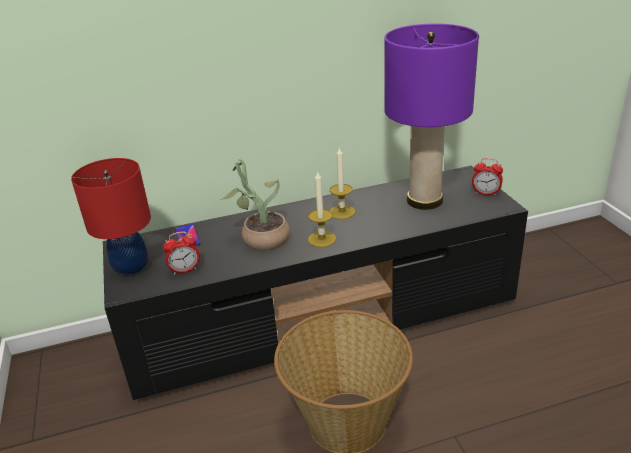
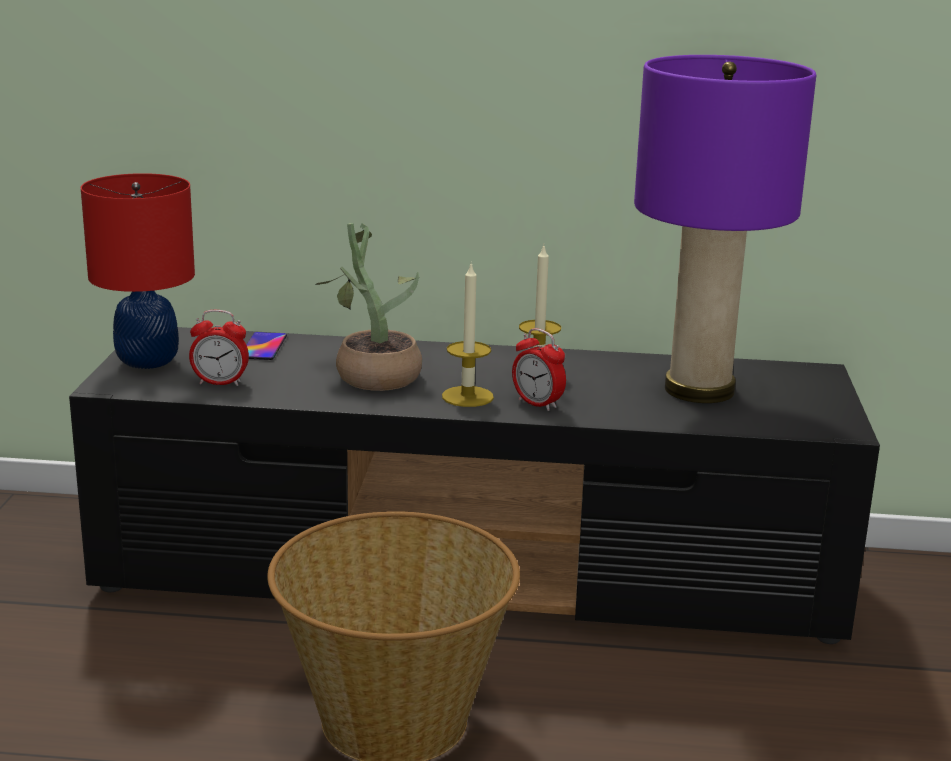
camera: 20 degrees right, 10 degrees down
alarm clock [472,158,503,196] -> alarm clock moved to [512,328,566,411]

